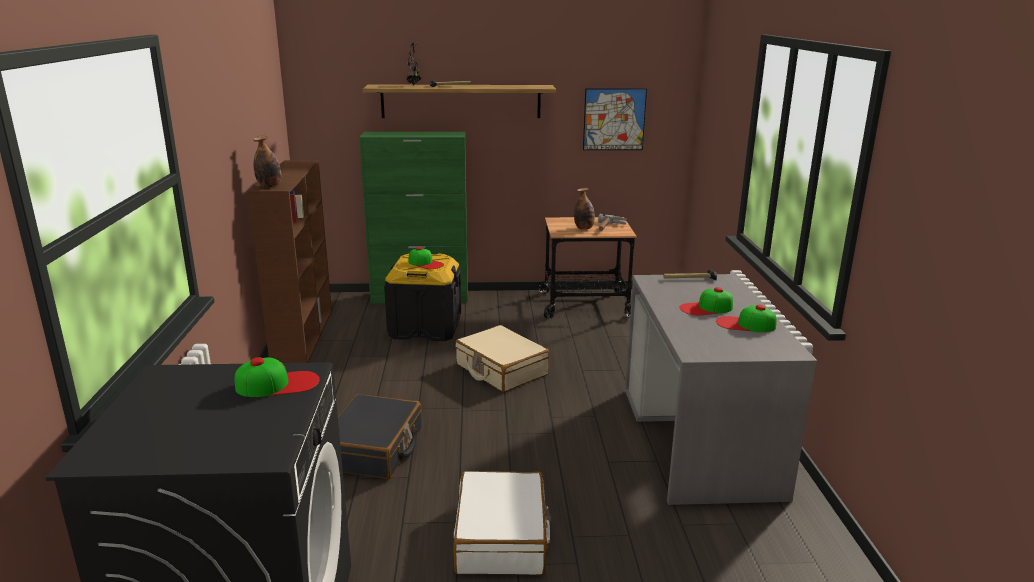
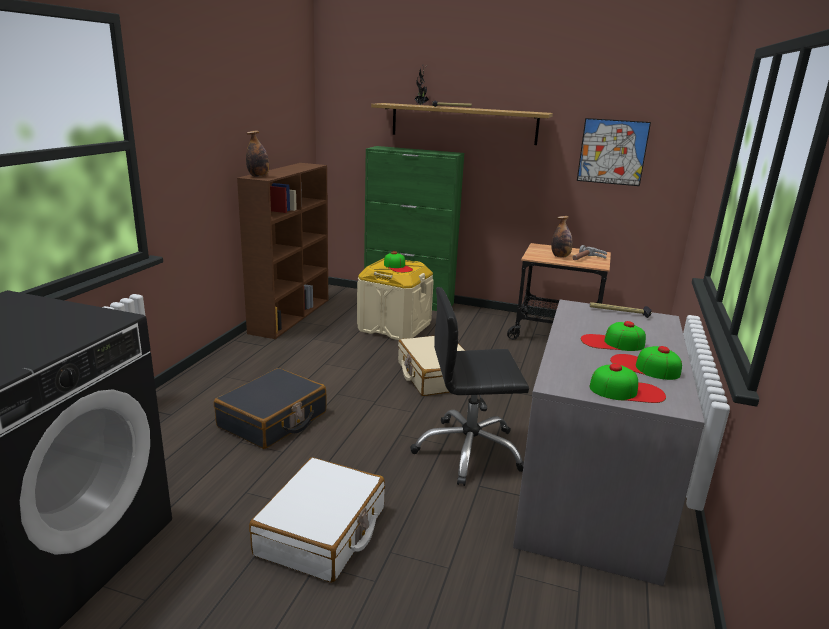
camera: 20 degrees right, 0 degrees up
cap [235,357,319,397] -> cap moved to [589,364,666,403]
black storage box [384,253,461,341] -> beige storage box [357,258,434,340]
none -> black office chair [410,287,529,486]

